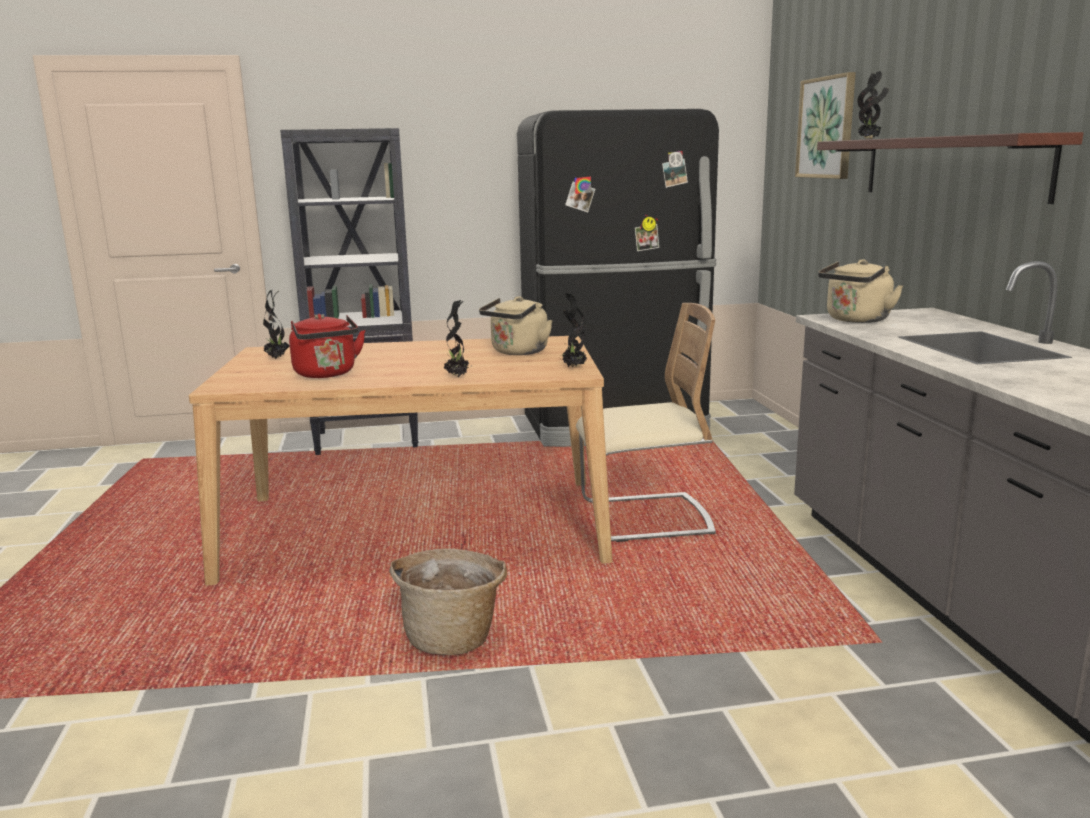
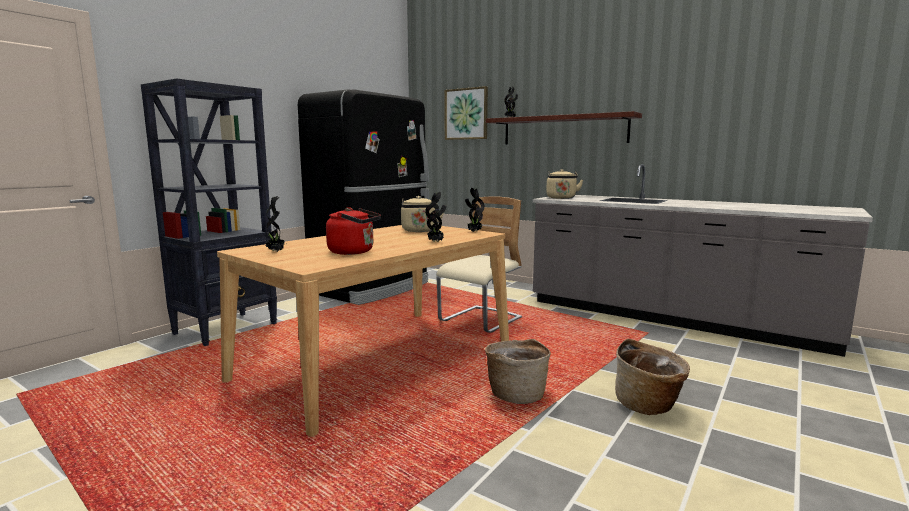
camera: 45 degrees left, 5 degrees down
none -> basket [615,339,690,415]

